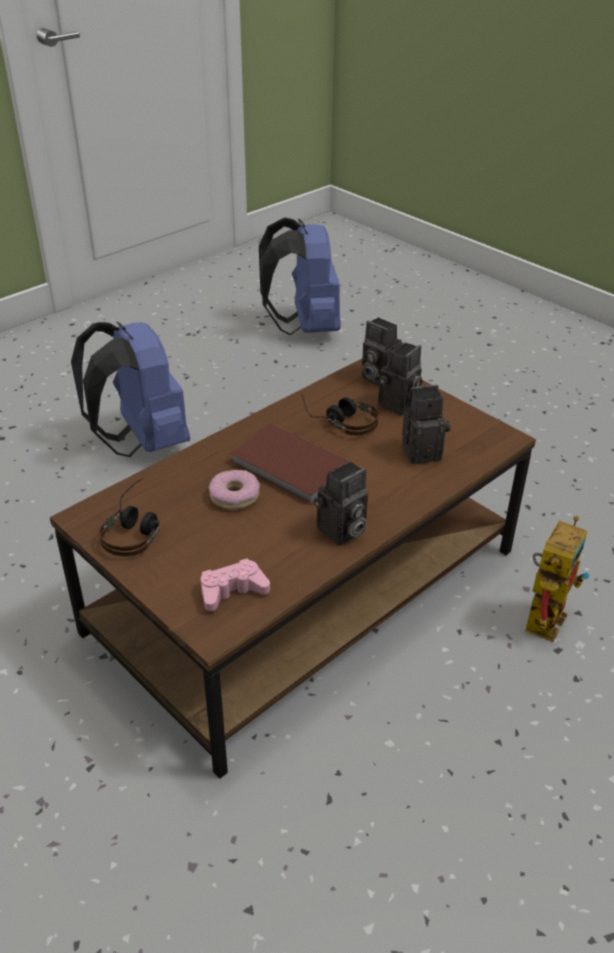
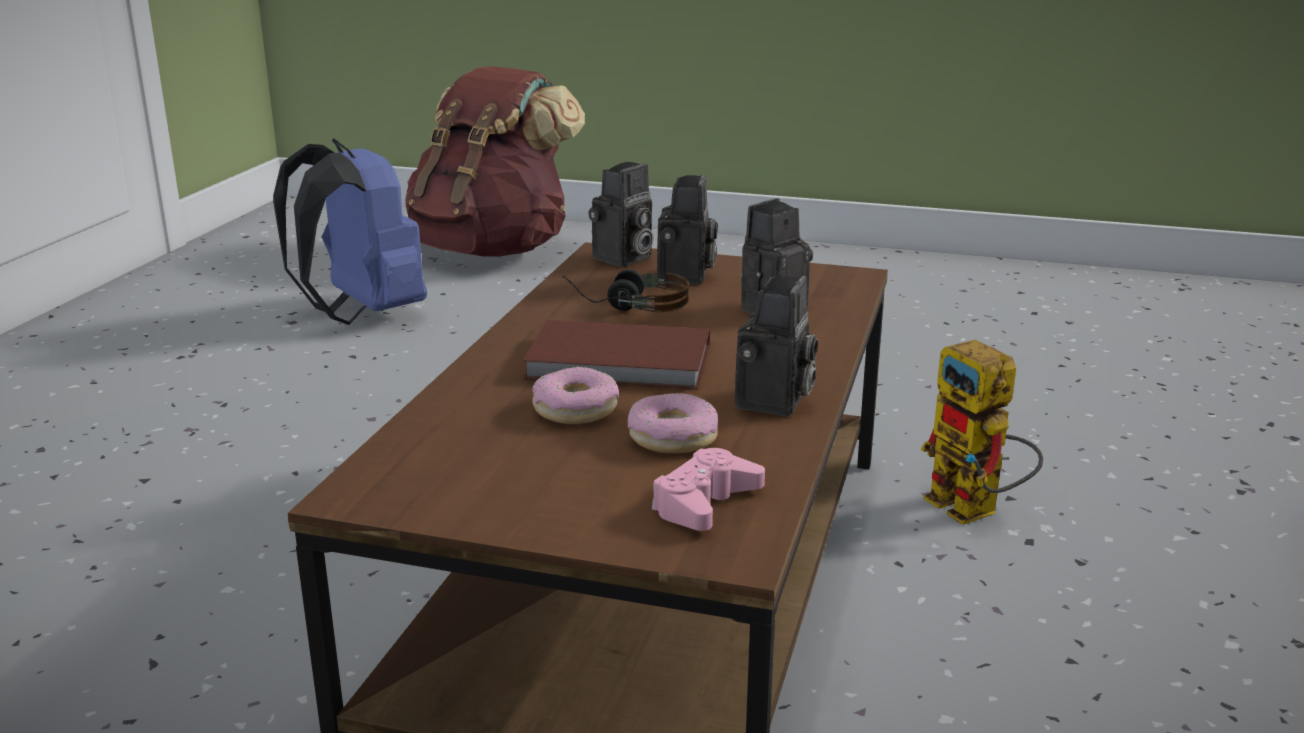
camera: 30 degrees left, 15 degrees down
blue backpack [71,321,190,457] -> none
headphones [99,478,160,557] -> none
camera [362,317,402,386] -> camera turned 60 degrees counterclockwise [588,162,653,267]
toy robot [525,516,589,642] -> toy robot turned 150 degrees clockwise [921,340,1043,525]
none -> brown backpack [405,66,585,257]
none -> donut [628,393,718,453]

